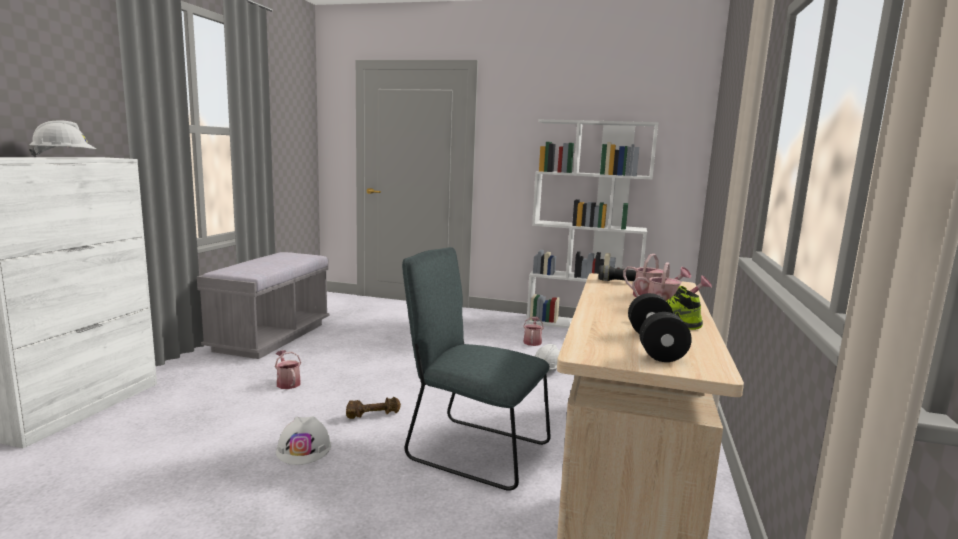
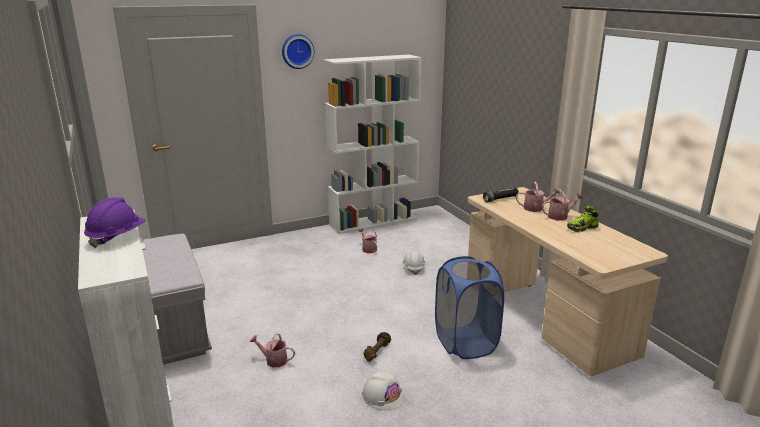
camera: 40 degrees left, 10 degrees up
white hard hat [29,120,96,157] -> purple hard hat [84,197,146,248]
grey chair [402,247,551,491] -> blue laundry basket [435,256,504,359]
black dumbbell [628,293,692,362] -> none
none -> wall clock [282,34,314,69]

